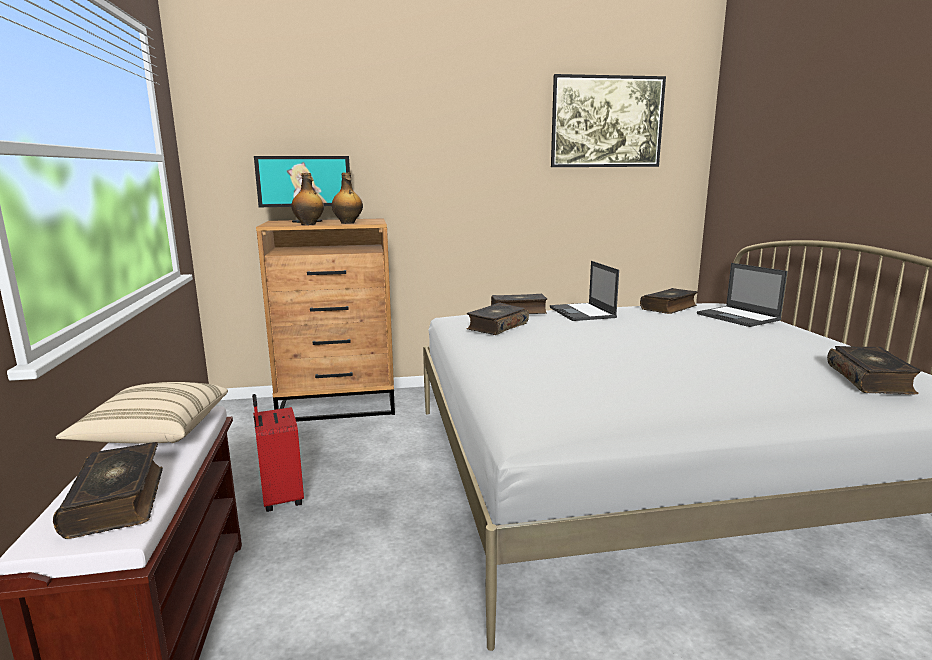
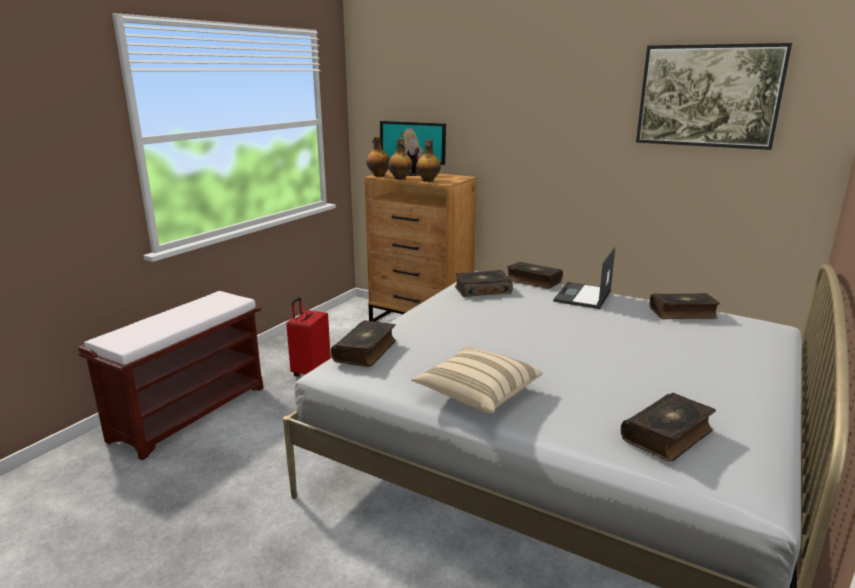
camera: 40 degrees right, 5 degrees up
book [53,442,163,539] -> book moved to [331,320,396,367]
beige pillow [56,382,228,444] -> beige pillow moved to [411,347,543,413]
laptop [697,263,787,327] -> none
none -> bottle [366,136,390,177]

